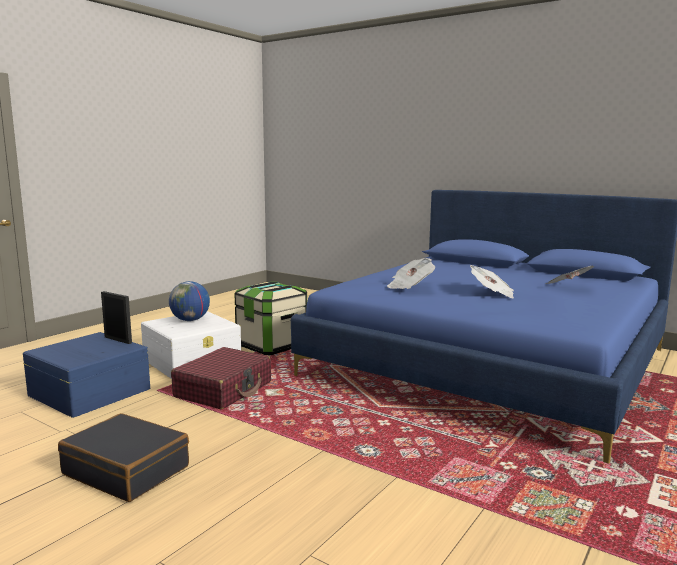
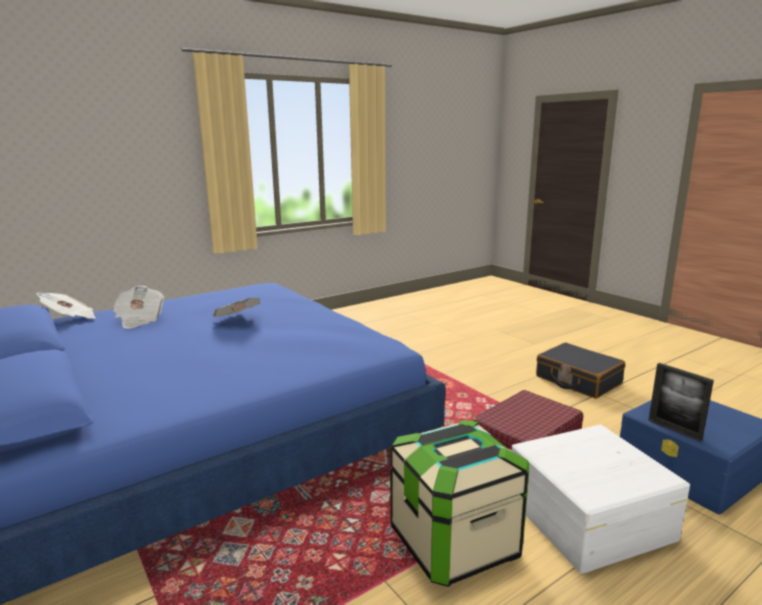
camera: 160 degrees left, 5 degrees up
globe [169,281,210,321] -> none
newspaper [387,258,435,289] -> newspaper moved to [36,293,96,319]

